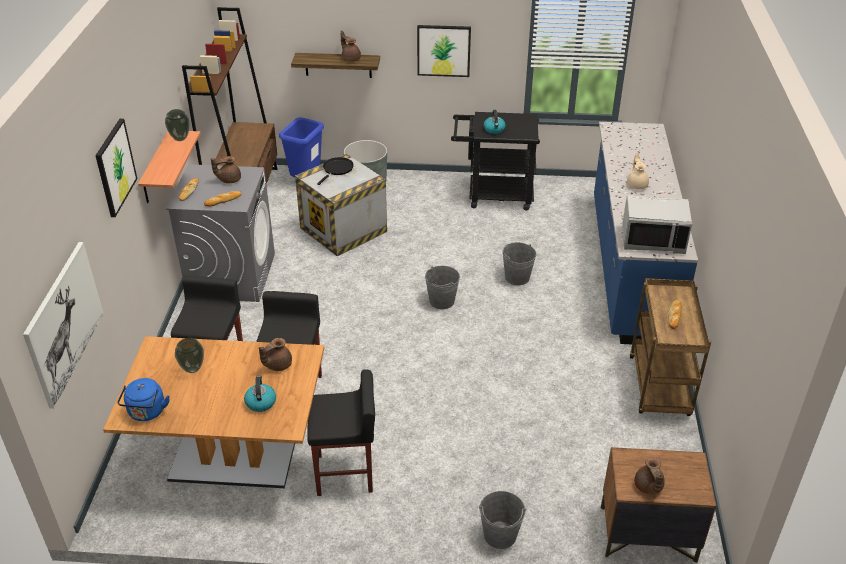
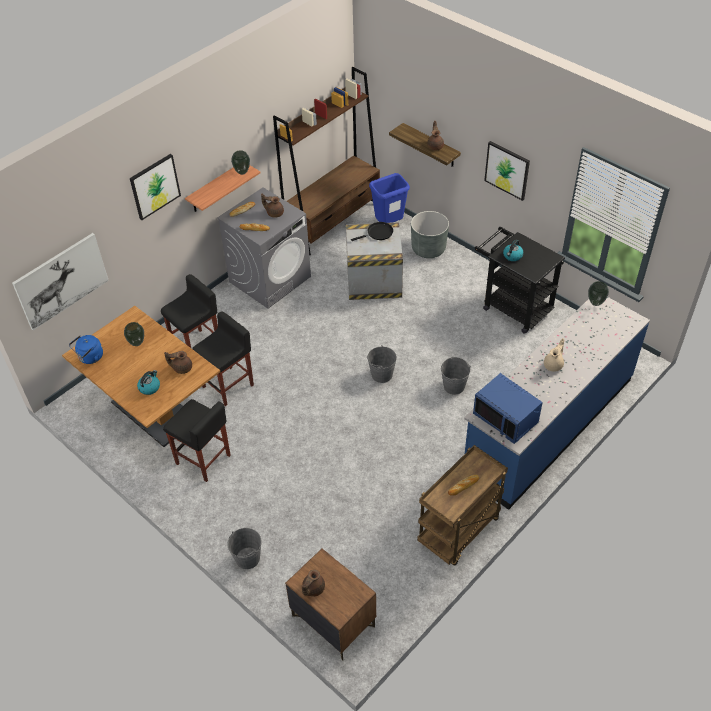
camera: 40 degrees right, 10 degrees up
grey microwave [622,195,692,254] -> blue microwave [473,373,543,444]
none -> vase [588,281,609,306]

